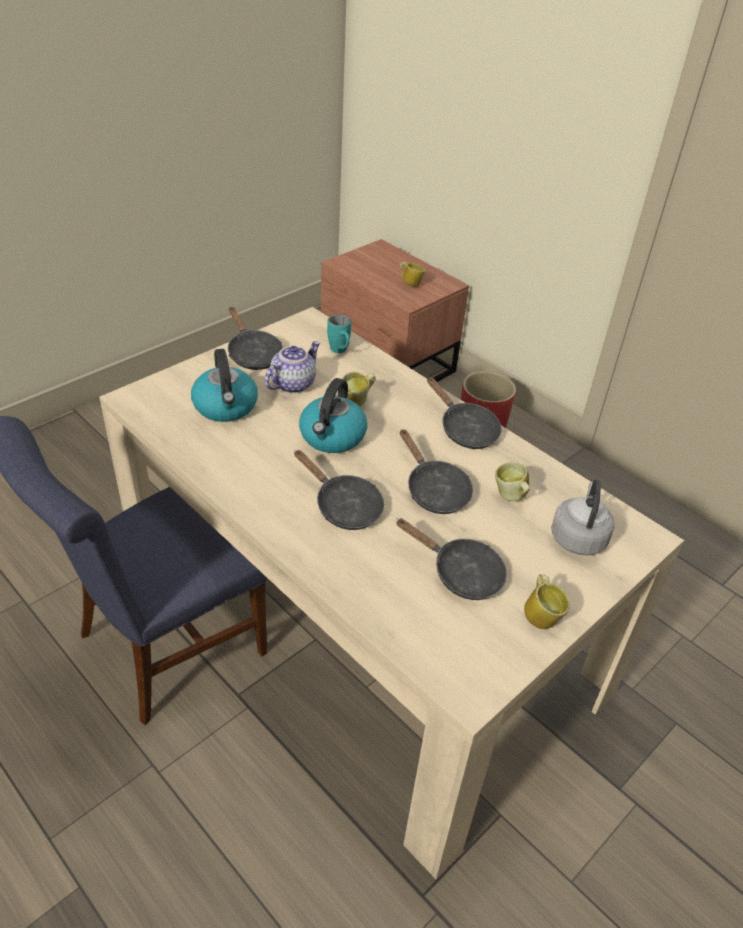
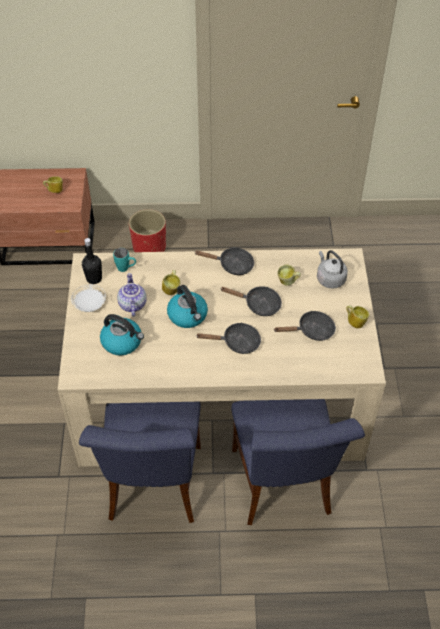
camera: 45 degrees left, 10 degrees up
black frying pan [228,307,283,370] -> white plate [71,284,106,312]
none -> black bottle [82,238,102,284]
none -> blue chair [231,399,365,525]

